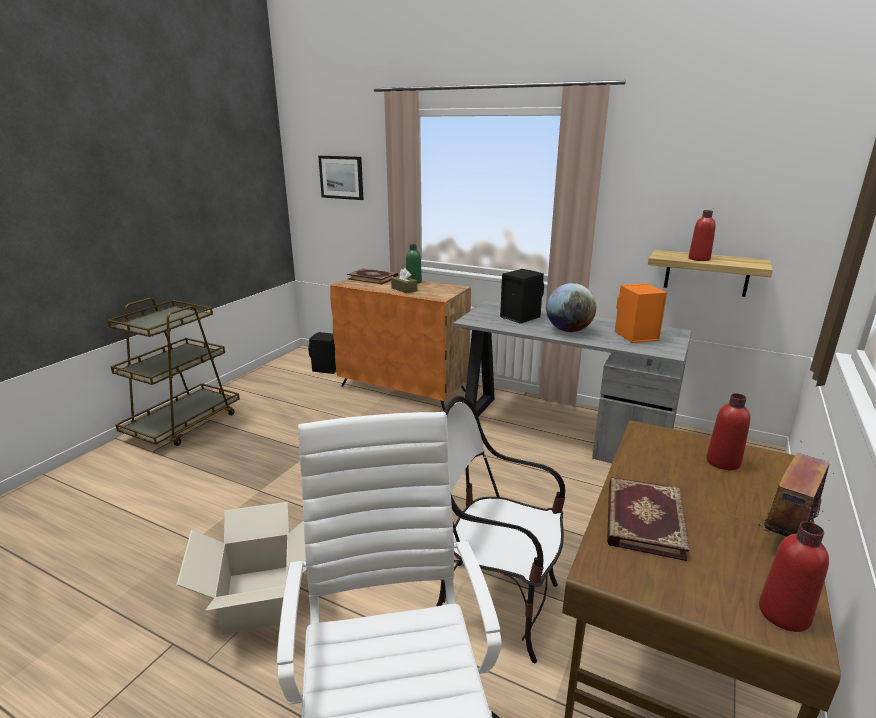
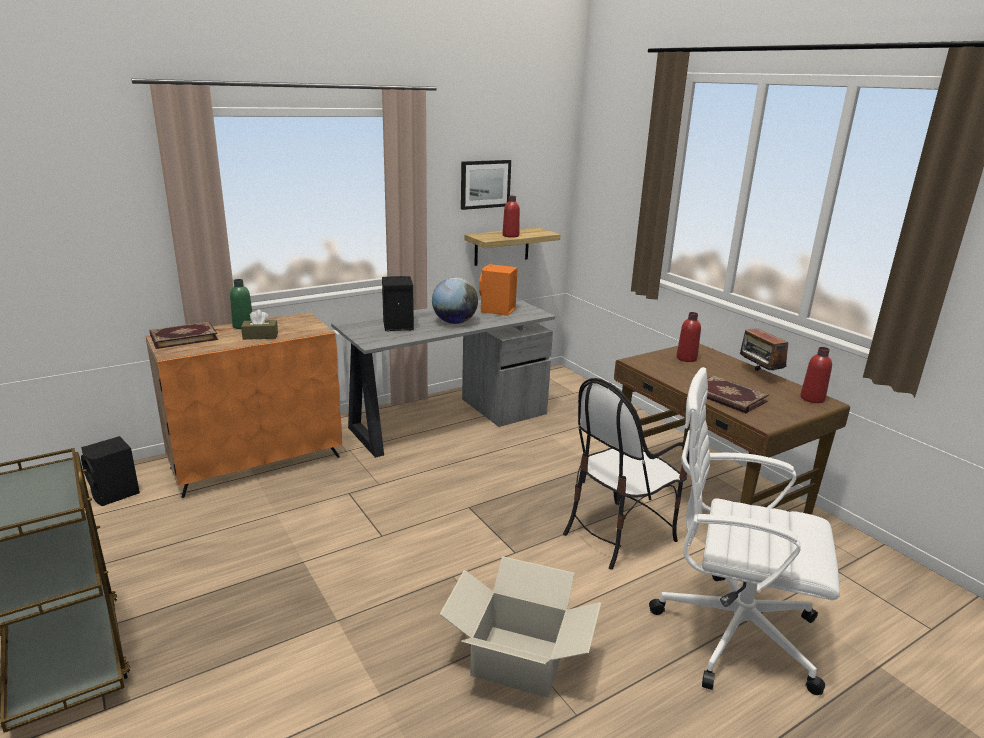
camera: 60 degrees left, 0 degrees up
picture [318,156,364,200] -> picture moved to [461,160,511,210]

